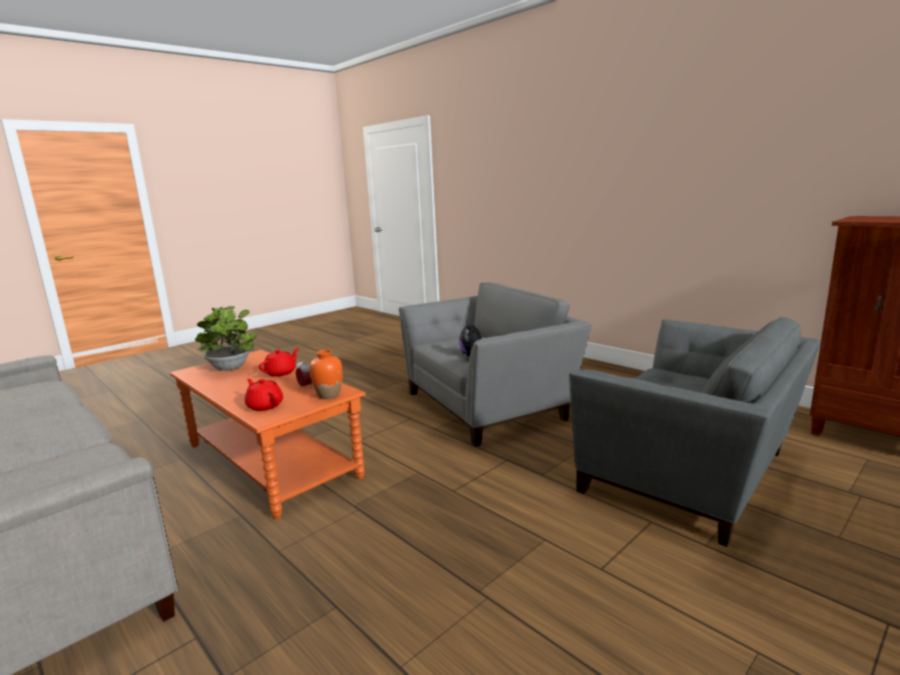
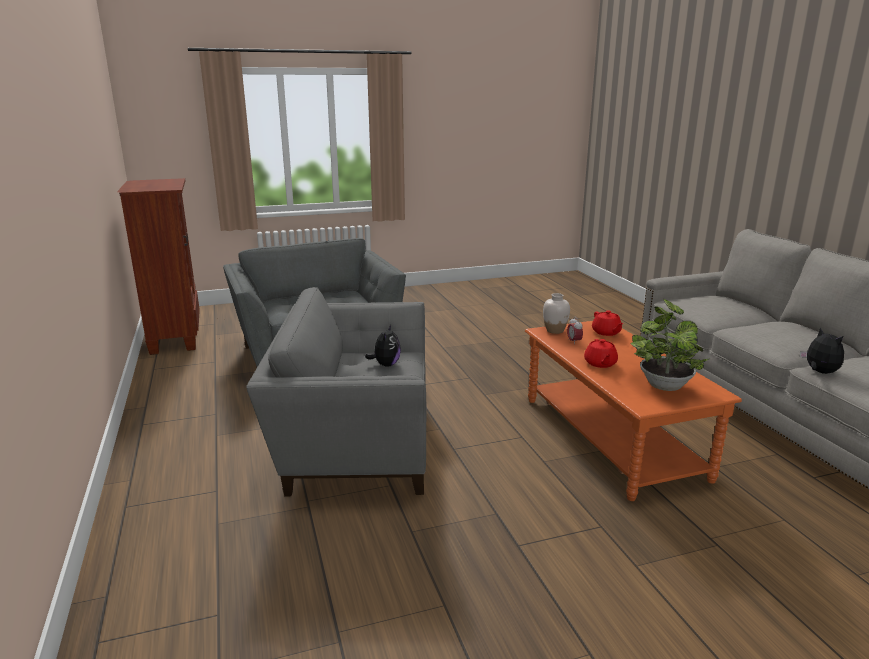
camera: 155 degrees left, 5 degrees up
red teapot [259,348,299,377] -> red teapot turned 60 degrees counterclockwise [584,339,618,368]
orange vase [310,350,343,399] -> white vase [543,293,570,334]
none -> plush toy [800,327,844,374]

